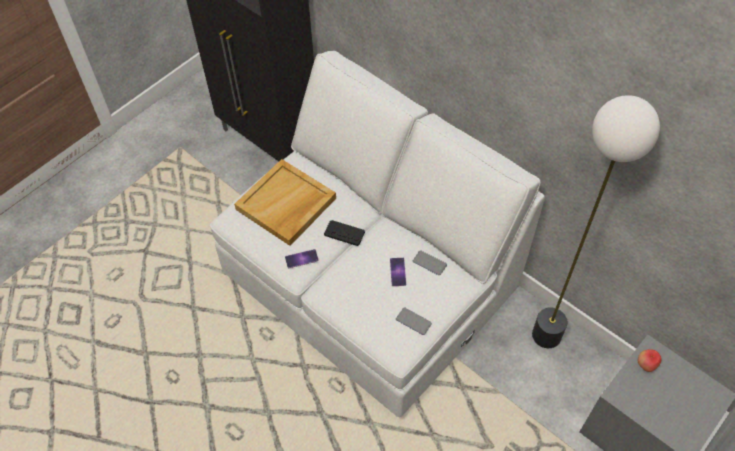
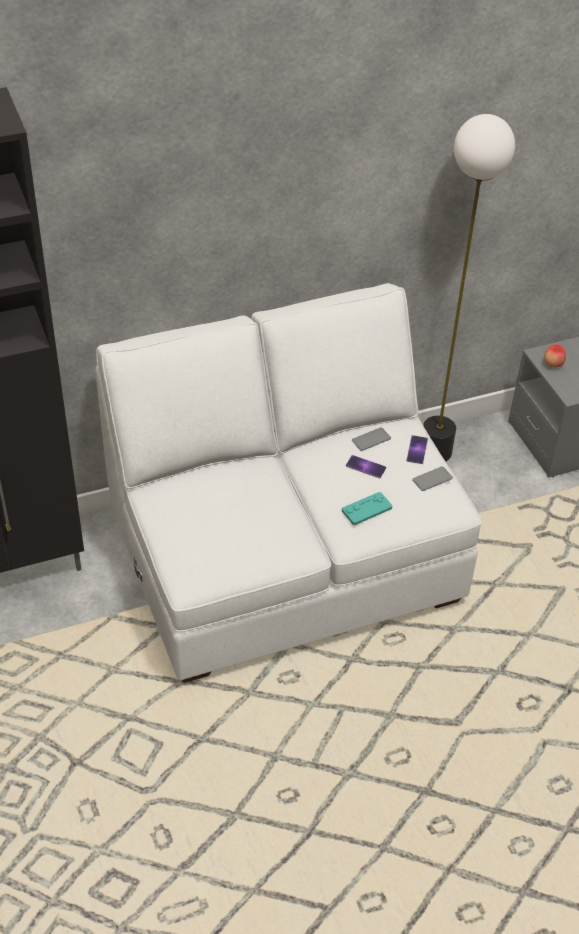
camera: 65 degrees left, 10 degrees down
beige tray [234,159,336,246] -> none
phone [285,249,319,268] -> phone moved to [406,435,428,464]
black game controller [324,220,365,246] -> none
none -> turquoise game controller [342,492,393,525]

